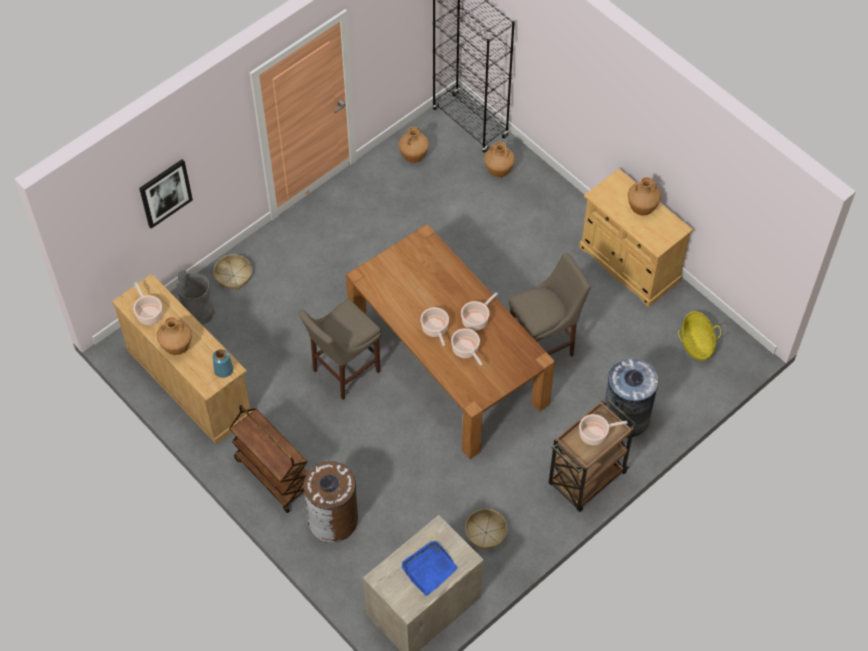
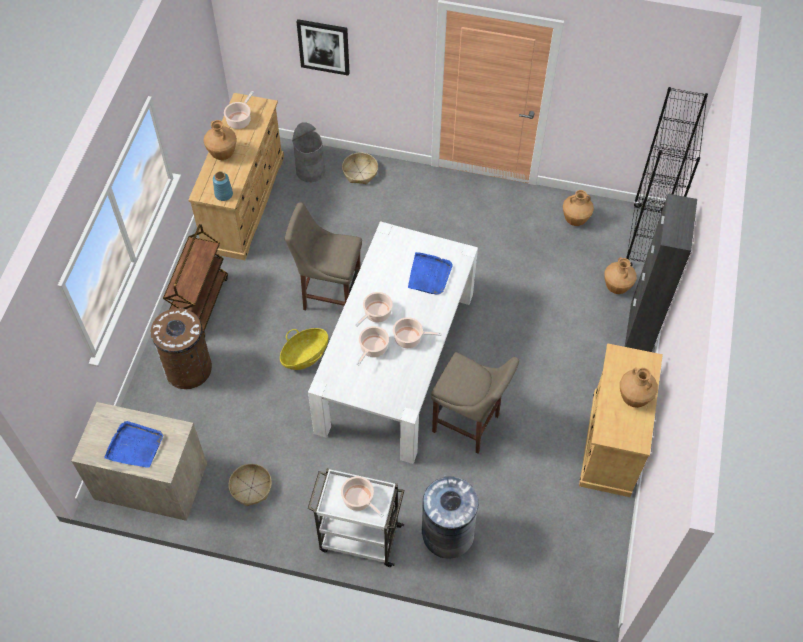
camera: 55 degrees right, 0 degrees up
brown dining table [346,224,555,459] -> white dining table [308,221,478,464]
brown cart [549,400,636,512] -> white cart [308,468,405,567]
basket [678,311,721,360] -> basket moved to [280,328,328,370]
none -> blue tray [408,252,453,295]
none -> black cabinet [625,194,697,352]

